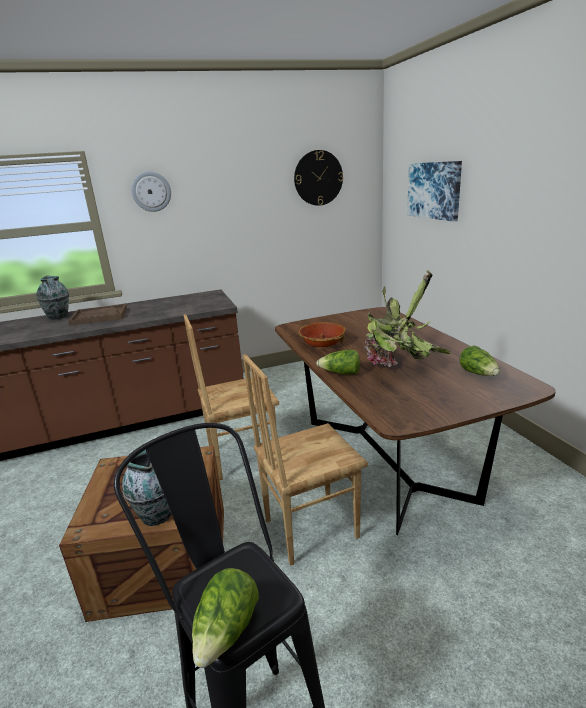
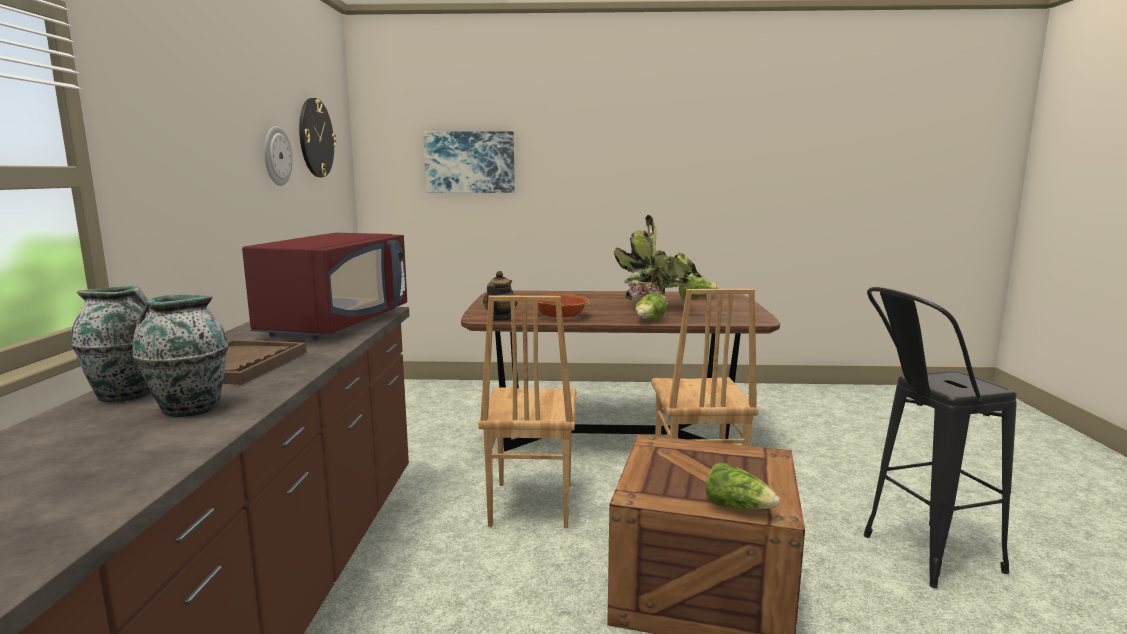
camera: 70 degrees left, 10 degrees down
vase [122,450,171,526] -> vase moved to [133,295,229,417]
wall clock [131,171,171,212] -> wall clock moved to [264,126,293,186]
lettuce [192,568,259,668] -> lettuce moved to [706,462,780,510]
none -> red microwave [242,233,407,340]
none -> teapot [483,271,518,321]

